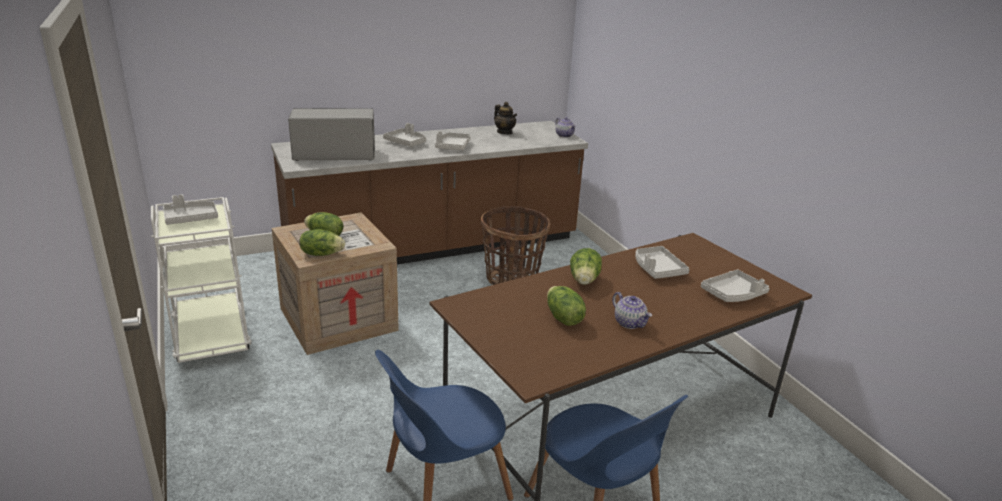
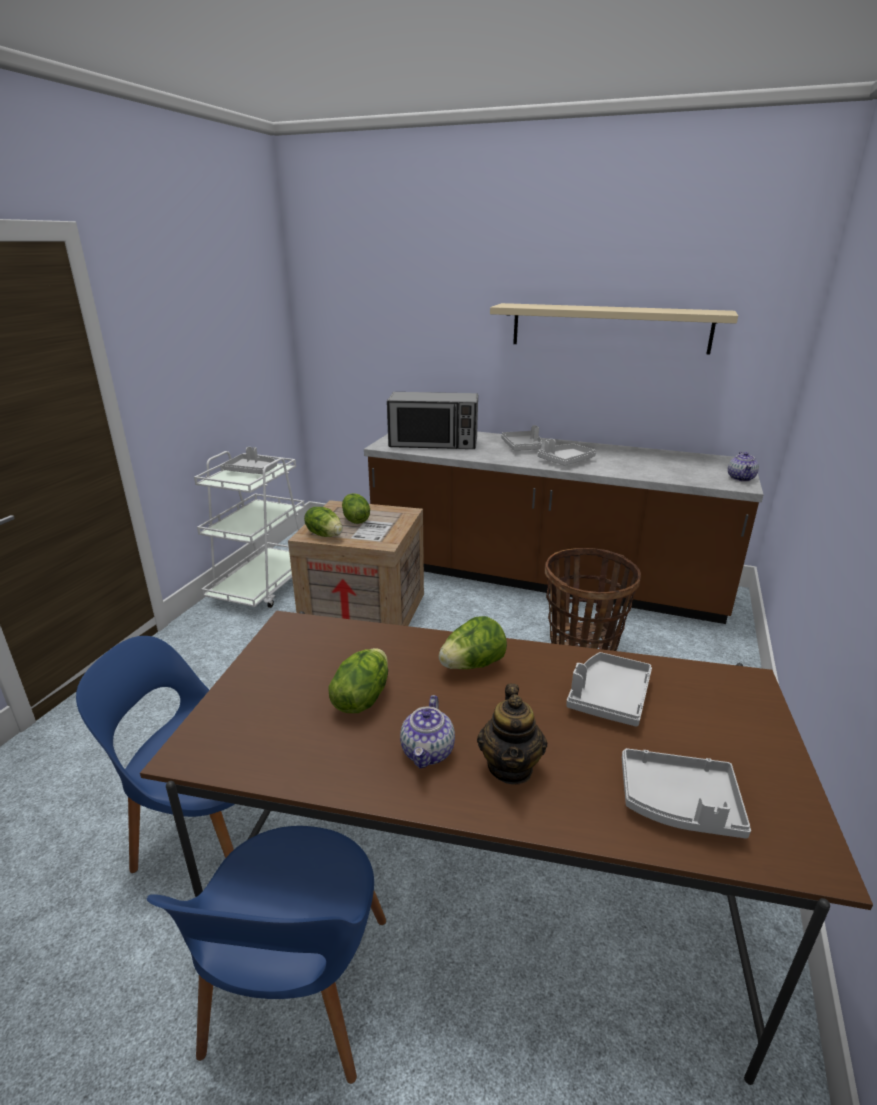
camera: 45 degrees right, 0 degrees up
microwave [288,108,375,161] -> microwave turned 150 degrees clockwise [387,392,478,449]
teapot [494,102,517,134] -> teapot moved to [477,684,547,784]
none -> beige shelf [490,303,738,354]

